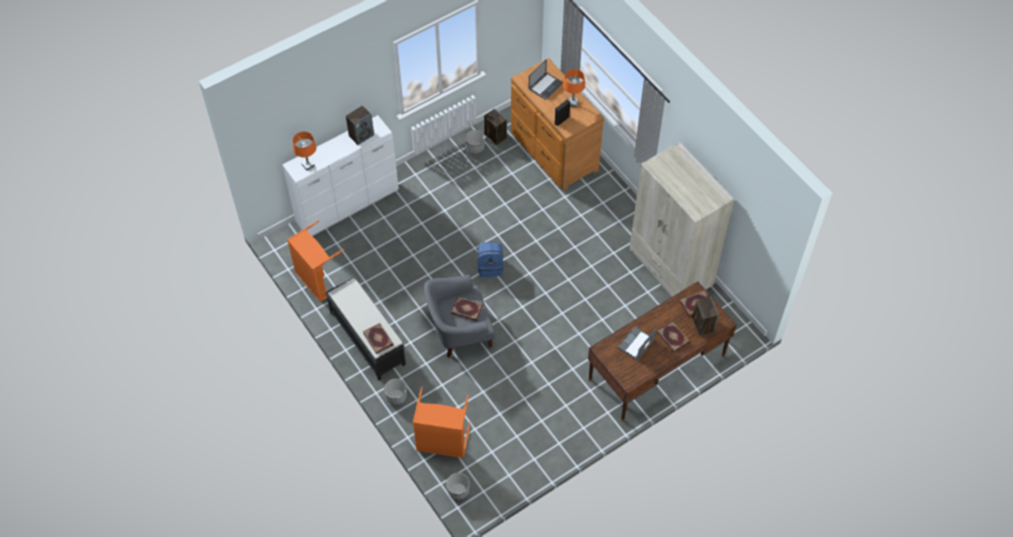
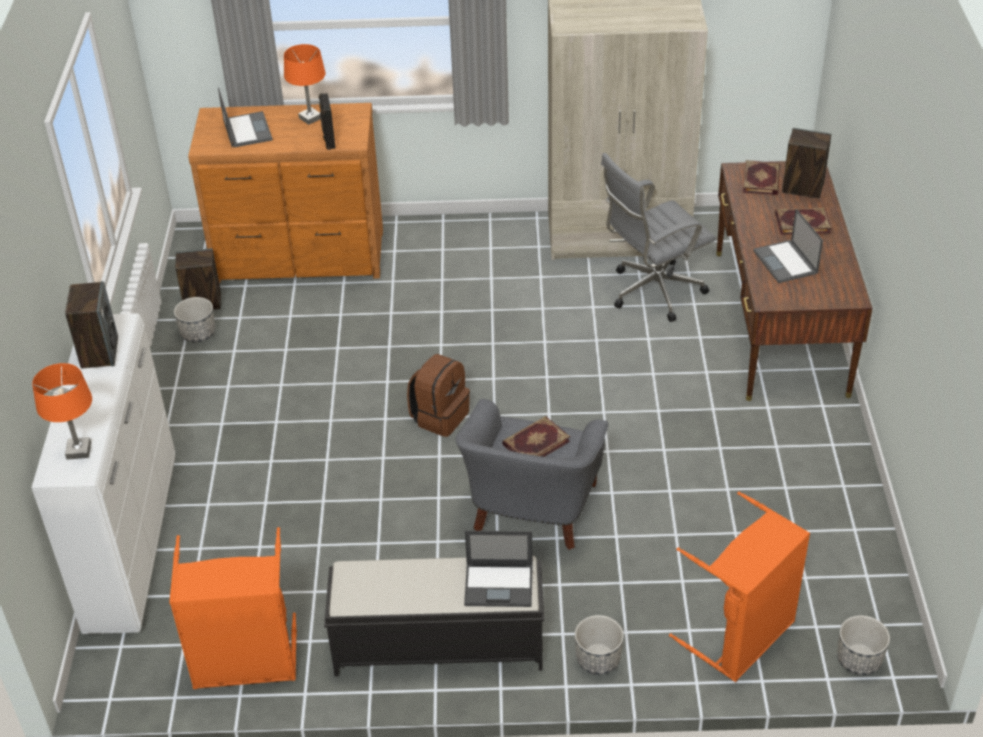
camera: 55 degrees left, 15 degrees down
book [363,323,394,354] -> laptop [464,531,533,607]
blue backpack [478,242,503,277] -> brown backpack [407,354,470,437]
none -> grey office chair [601,153,716,322]

